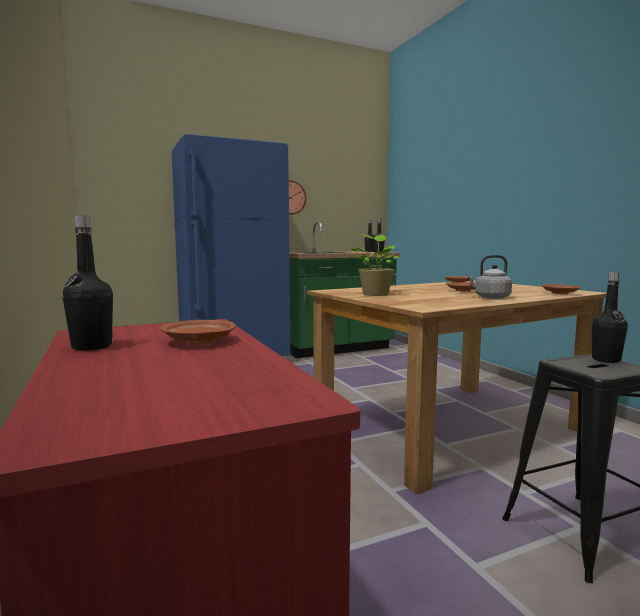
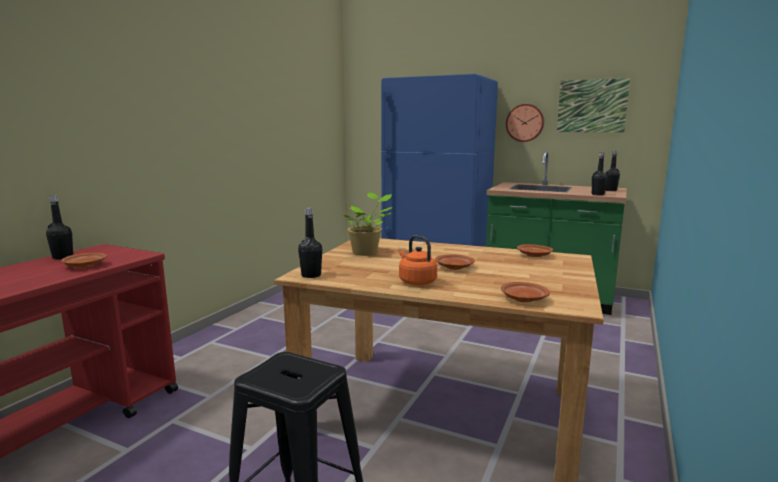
camera: 50 degrees right, 5 degrees up
grey kettle [466,255,512,299] -> orange kettle [399,235,437,285]
black bottle [592,272,628,363] -> black bottle moved to [298,207,322,278]
none -> picture [557,78,630,133]

